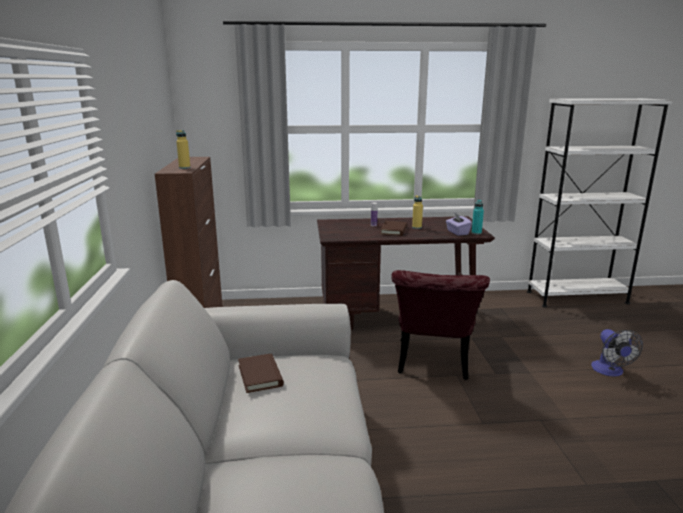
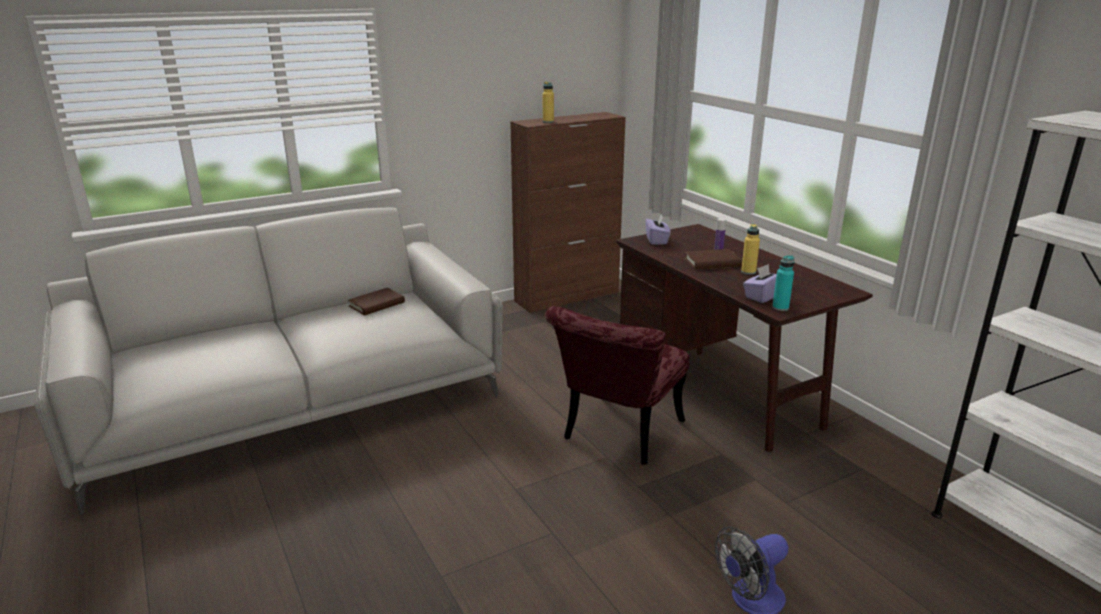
camera: 65 degrees right, 5 degrees up
red chair [391,270,490,380] -> red chair turned 45 degrees counterclockwise [545,306,689,465]
none -> purple tissue box [645,215,671,244]

